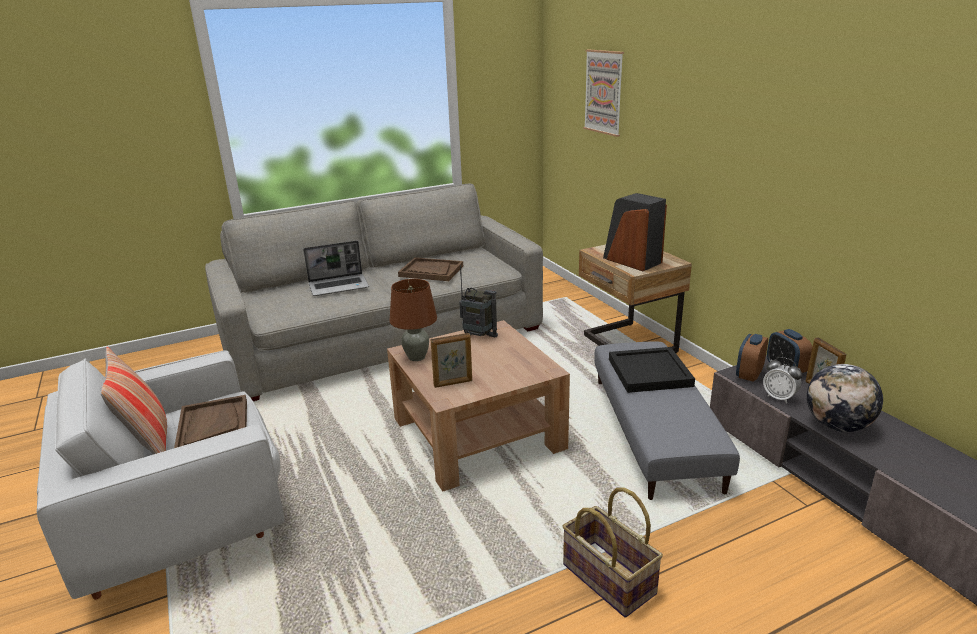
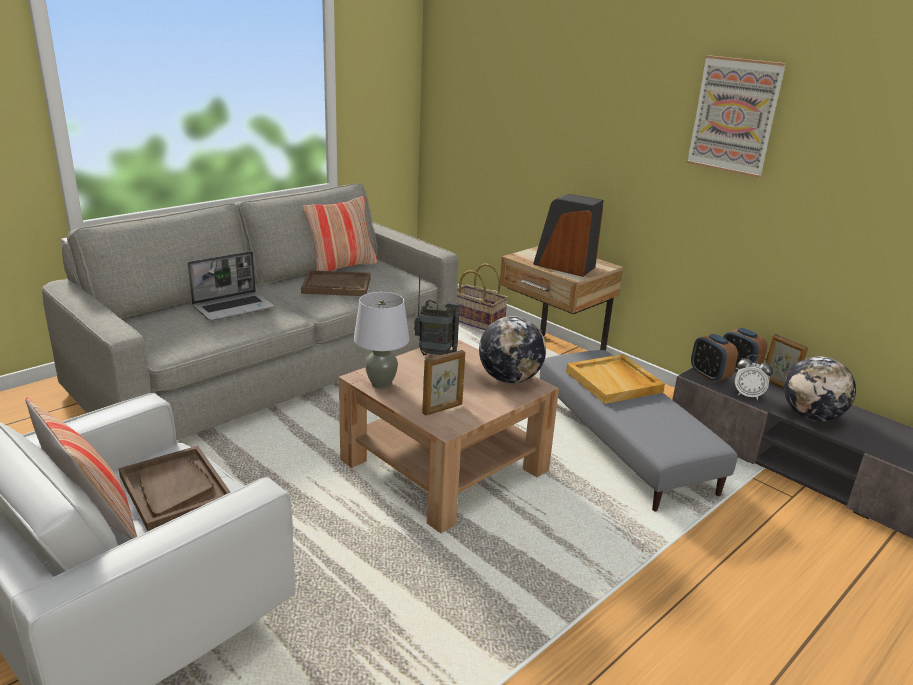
camera: 20 degrees left, 0 degrees up
brown table lamp [389,279,437,361] -> grey table lamp [354,292,410,388]
basket [562,488,663,618] -> basket moved to [457,263,508,330]
picture [583,49,624,137] -> picture moved to [686,55,787,178]
black tray [609,347,695,393] -> beige tray [566,354,665,404]
alarm clock [736,334,768,382] -> alarm clock turned 45 degrees counterclockwise [691,334,738,382]
none -> pillow [303,196,378,271]
none -> globe [479,316,546,383]

